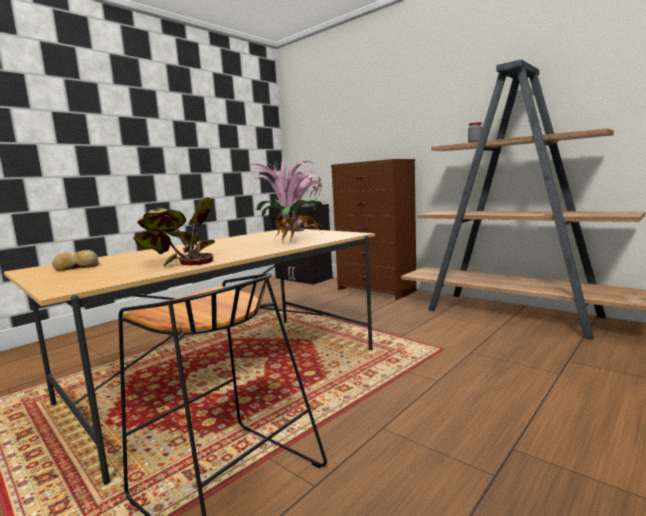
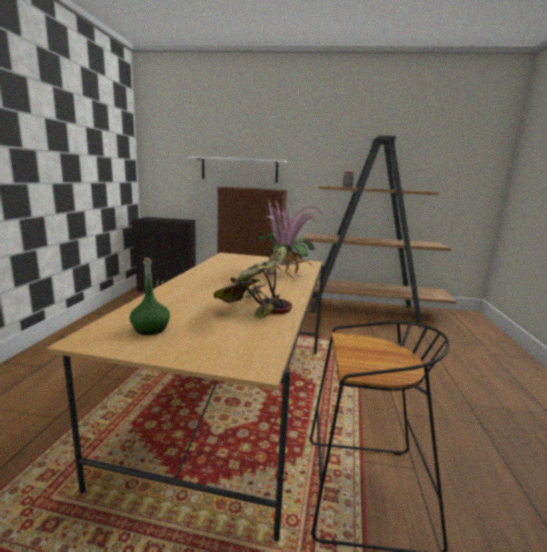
camera: 35 degrees left, 5 degrees up
bread [52,250,99,271] -> green bottle [130,258,170,335]
none -> white shelf [188,156,286,183]

